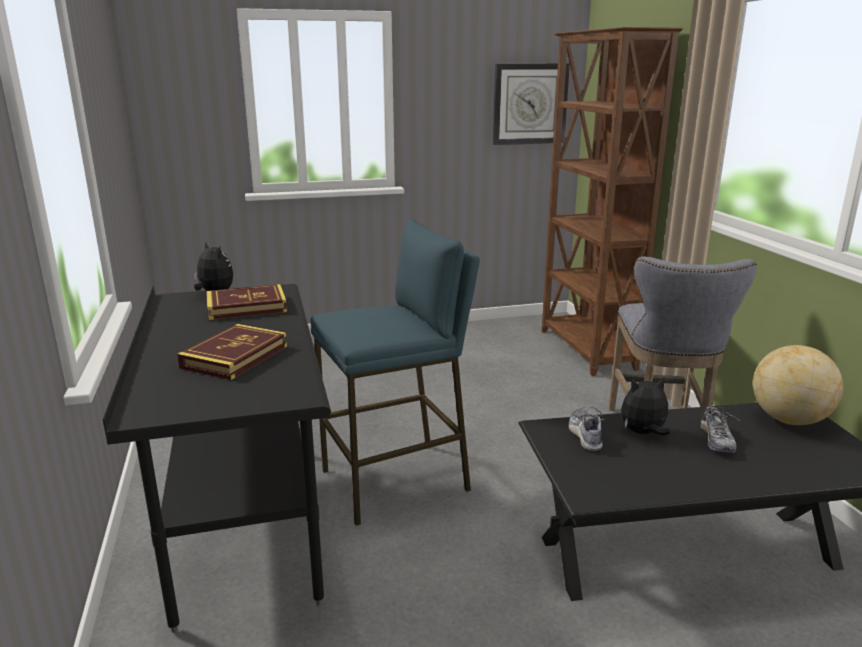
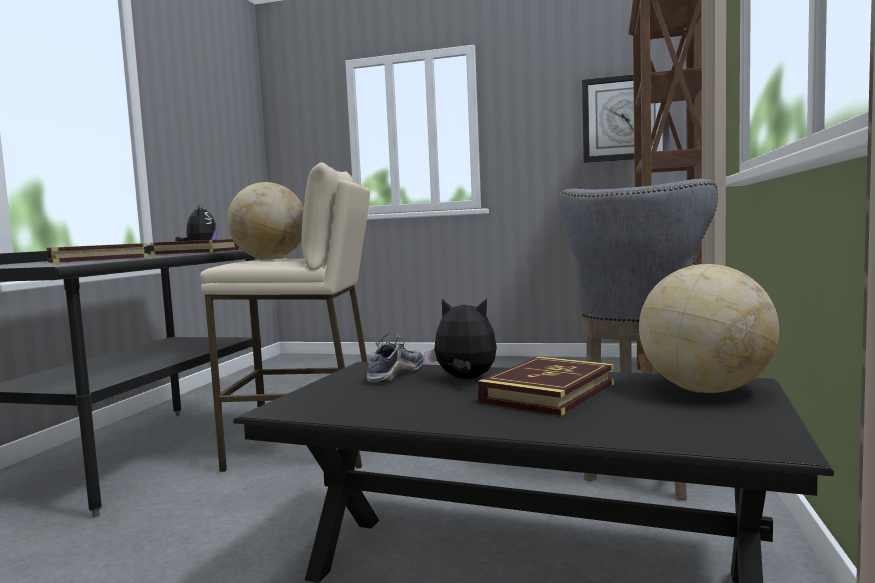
camera: 30 degrees right, 15 degrees down
blue stool [311,219,480,526] -> beige stool [200,162,370,472]
shoe [701,404,740,453] -> book [478,357,614,416]
none -> globe [227,182,304,259]

